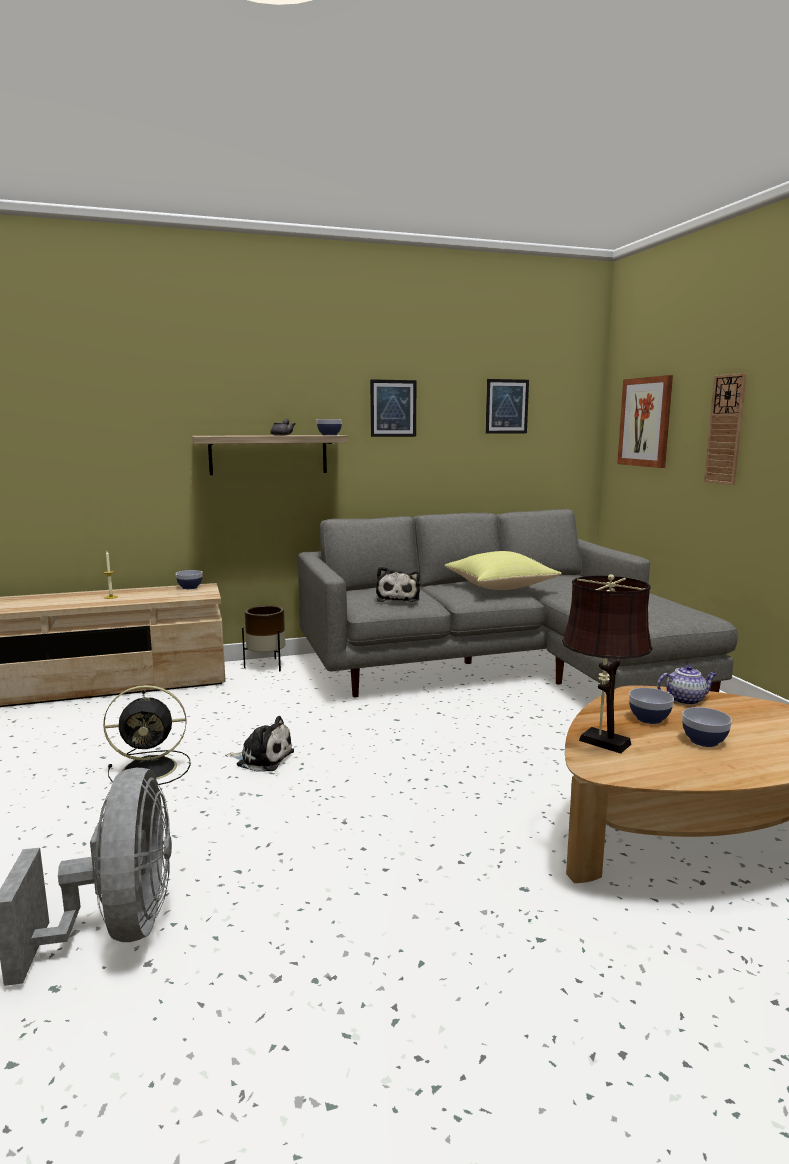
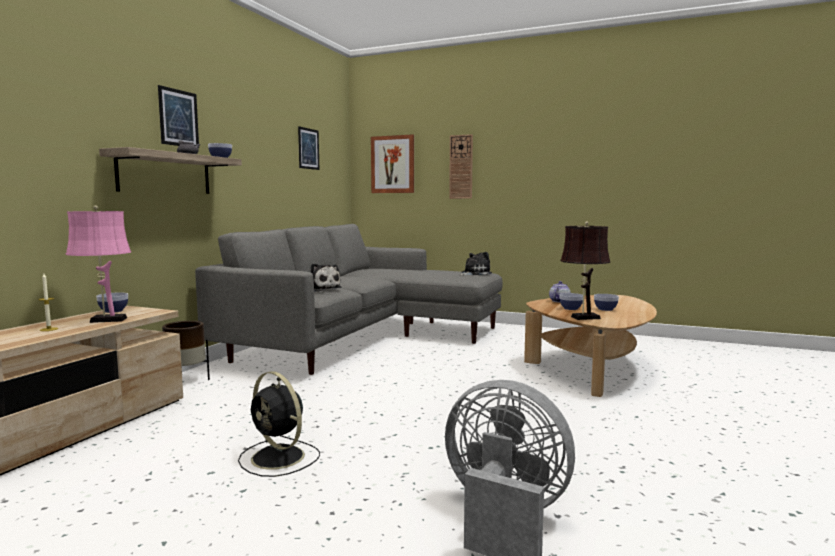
camera: 50 degrees left, 5 degrees down
black fan [103,685,190,785] -> black fan turned 105 degrees clockwise [238,371,320,477]
plush toy [225,716,294,772] -> plush toy moved to [460,252,492,275]
picture [370,379,416,437] -> picture moved to [158,85,199,146]
yellow pillow [444,551,562,590] -> none
none -> pink table lamp [66,205,131,323]

